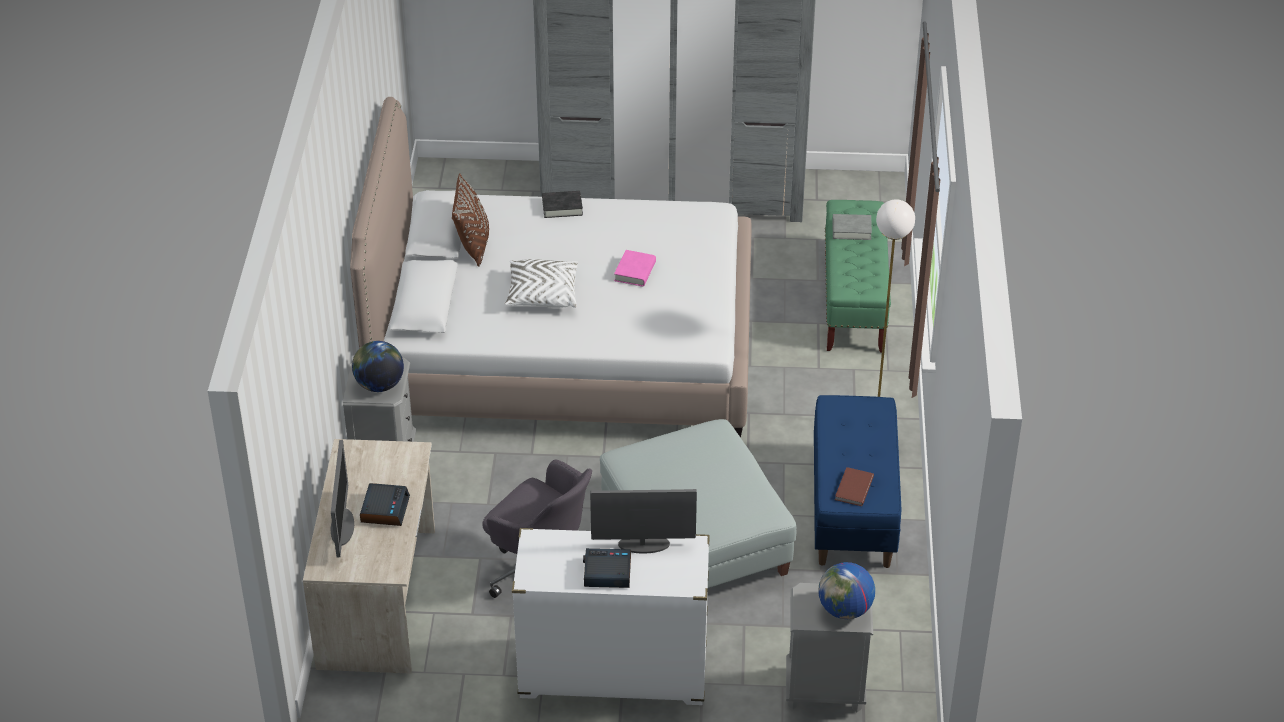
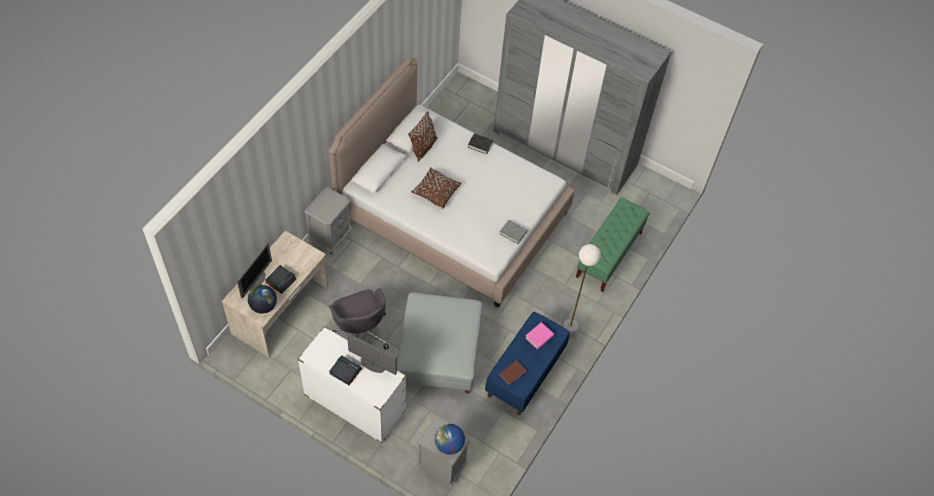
camera: 25 degrees right, 15 degrees up
globe [352,341,404,392] -> globe moved to [248,285,277,314]
white pillow [505,259,578,308] -> brown pillow [411,167,462,209]
pink book [614,250,656,287] -> pink book moved to [525,322,554,350]
grey book [832,214,872,240] -> grey book moved to [500,220,527,244]

